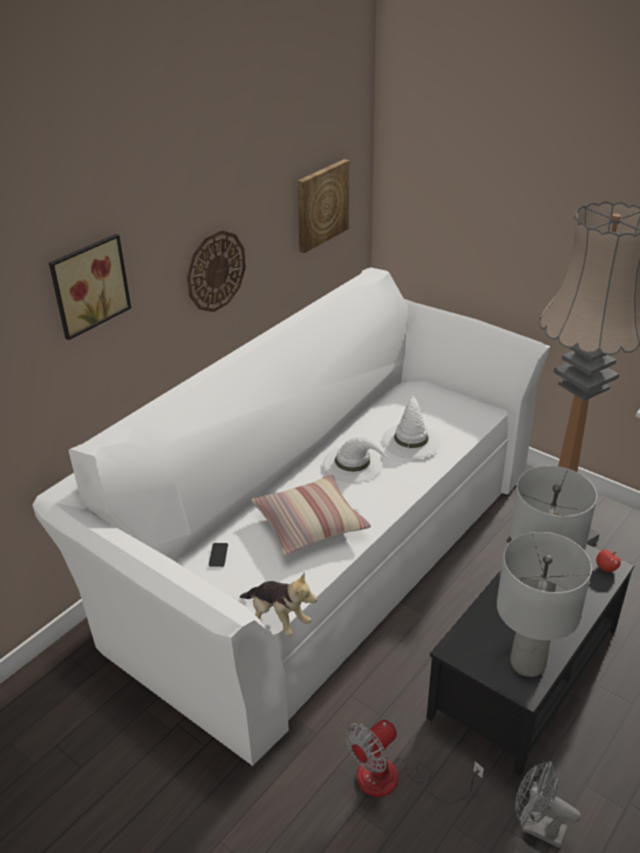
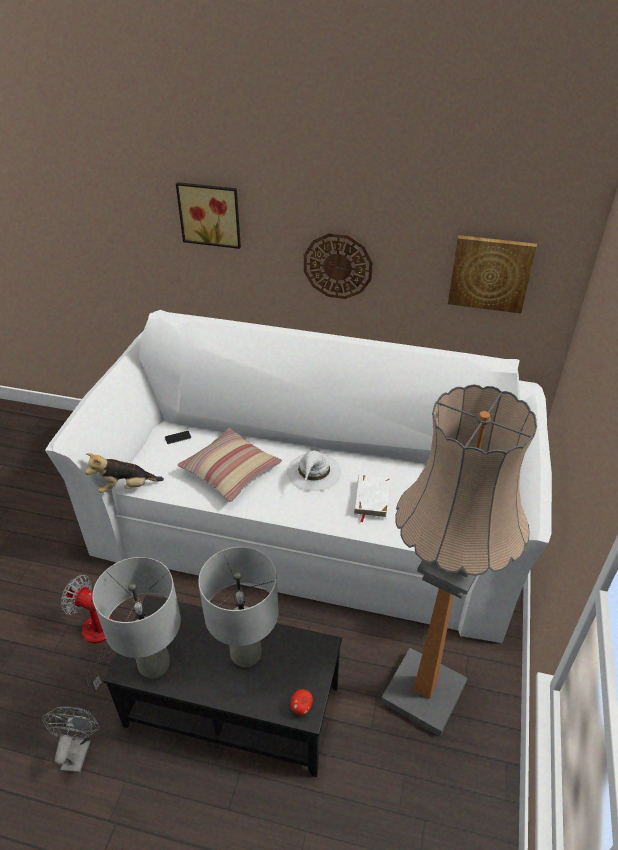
camera: 65 degrees right, 5 degrees up
plush toy [240,572,317,636] -> plush toy turned 60 degrees clockwise [85,453,164,493]
white hat [382,394,441,459] -> white book [354,474,390,523]

